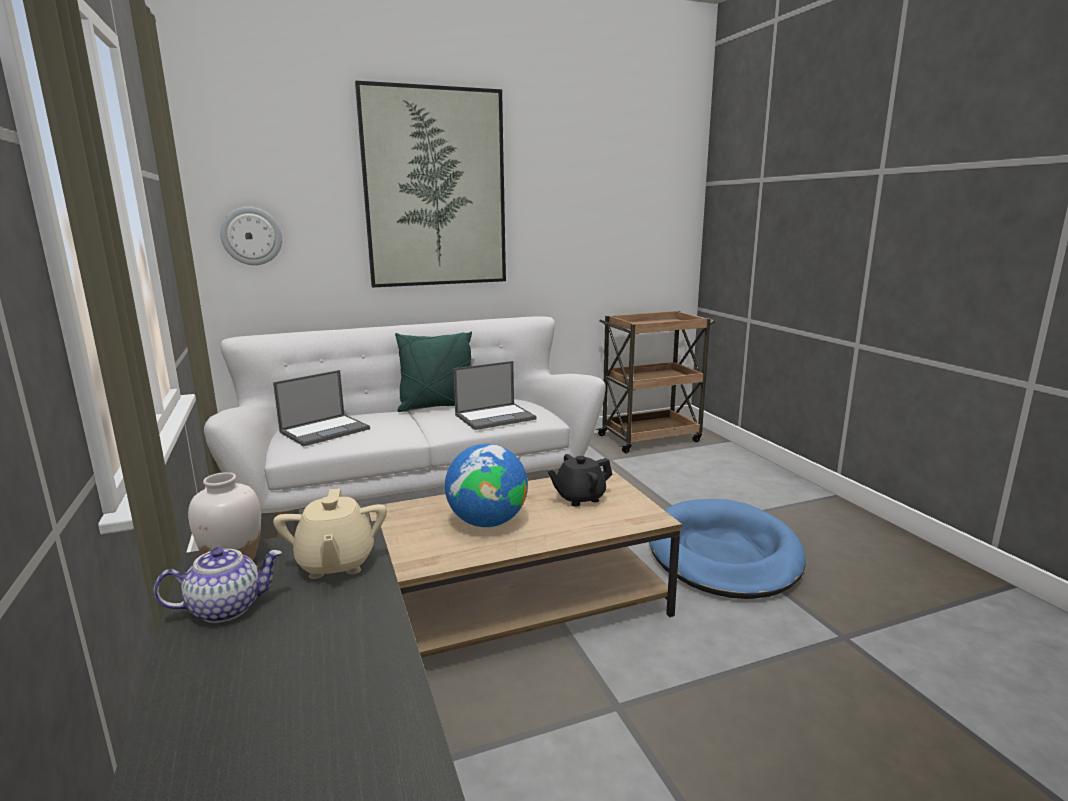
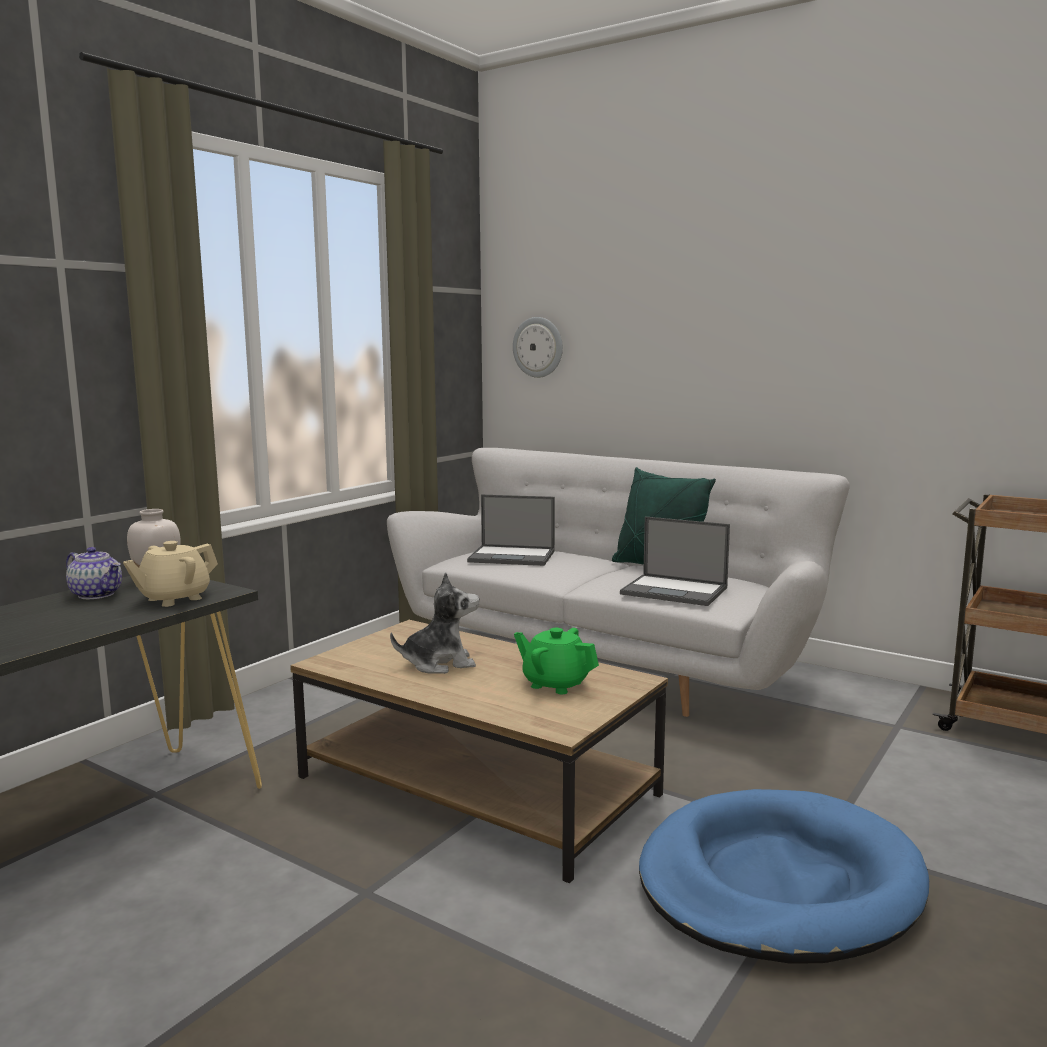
camera: 55 degrees right, 5 degrees down
picture [355,81,506,288] -> none
globe [445,444,528,527] -> plush toy [390,572,479,674]
black teapot [548,454,612,506] -> green teapot [514,628,599,694]

